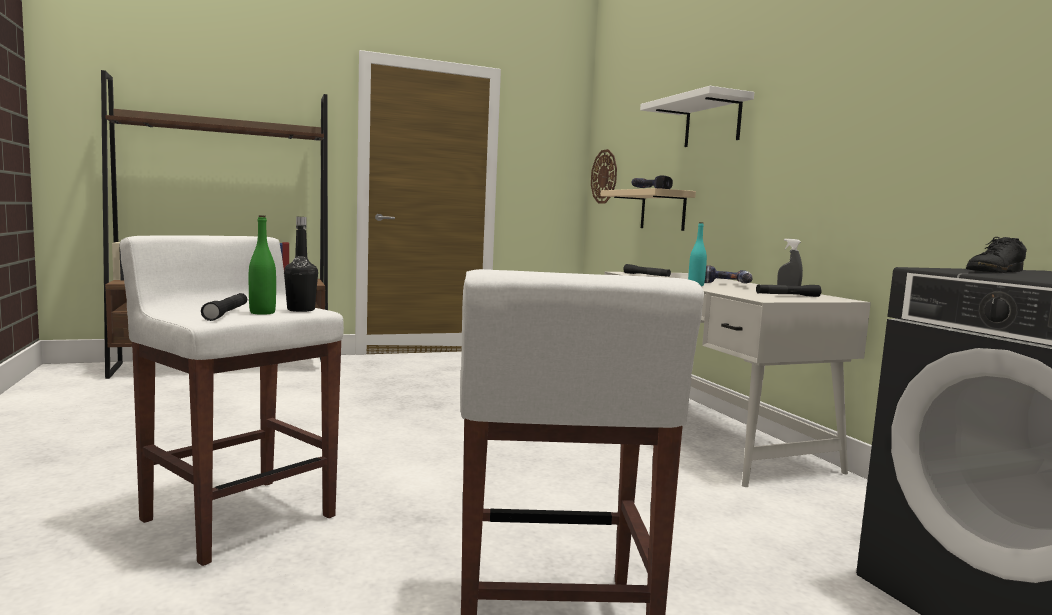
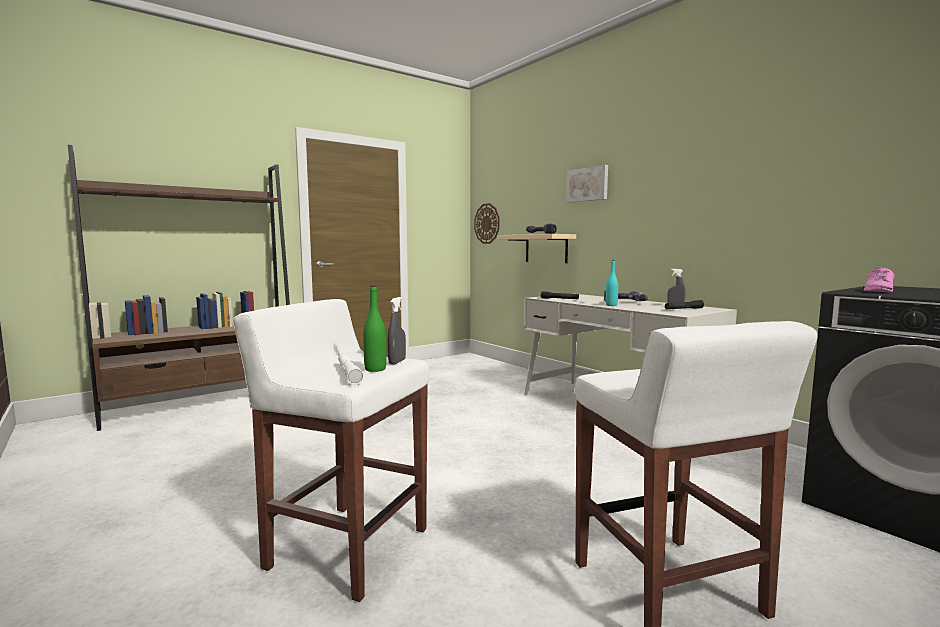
camera: 15 degrees left, 0 degrees up
black flashlight [201,293,247,321] -> white flashlight [338,353,364,385]
black bottle [284,217,318,312] -> grey spray bottle [388,297,406,364]
white shelf [640,86,754,147] -> picture [566,165,608,203]
black shoe [966,237,1027,273] -> pink shoe [864,268,895,292]

